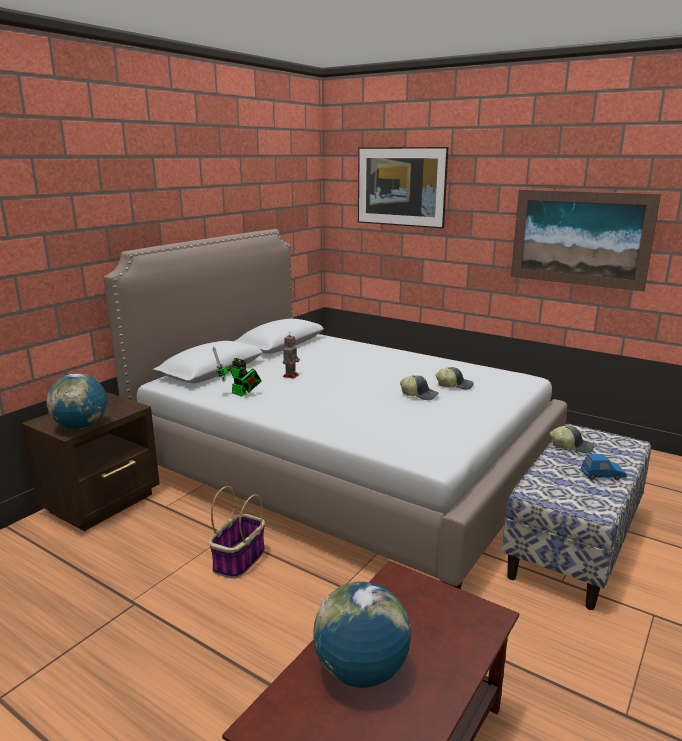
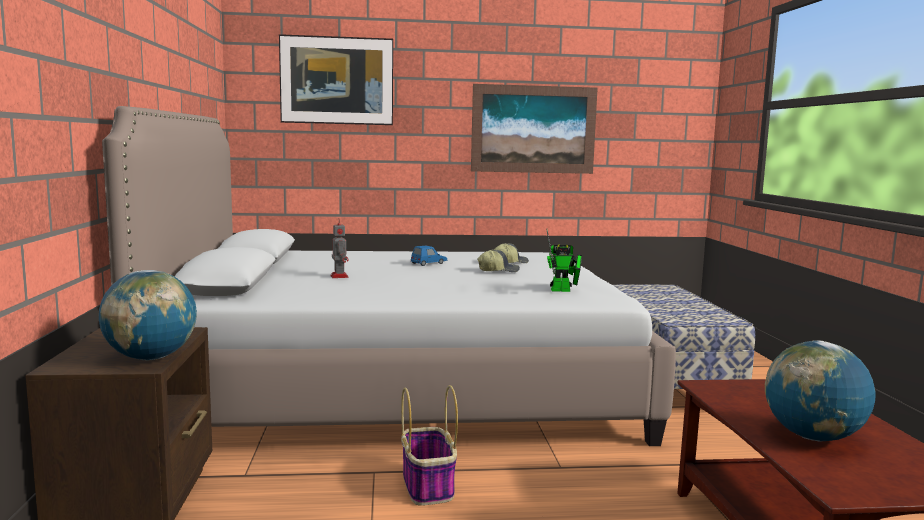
camera: 40 degrees left, 10 degrees down
toy robot [213,347,262,397] -> toy robot moved to [547,230,582,292]
cap [550,426,594,453] -> none
blue toy car [581,454,627,480] -> blue toy car moved to [411,245,448,266]

